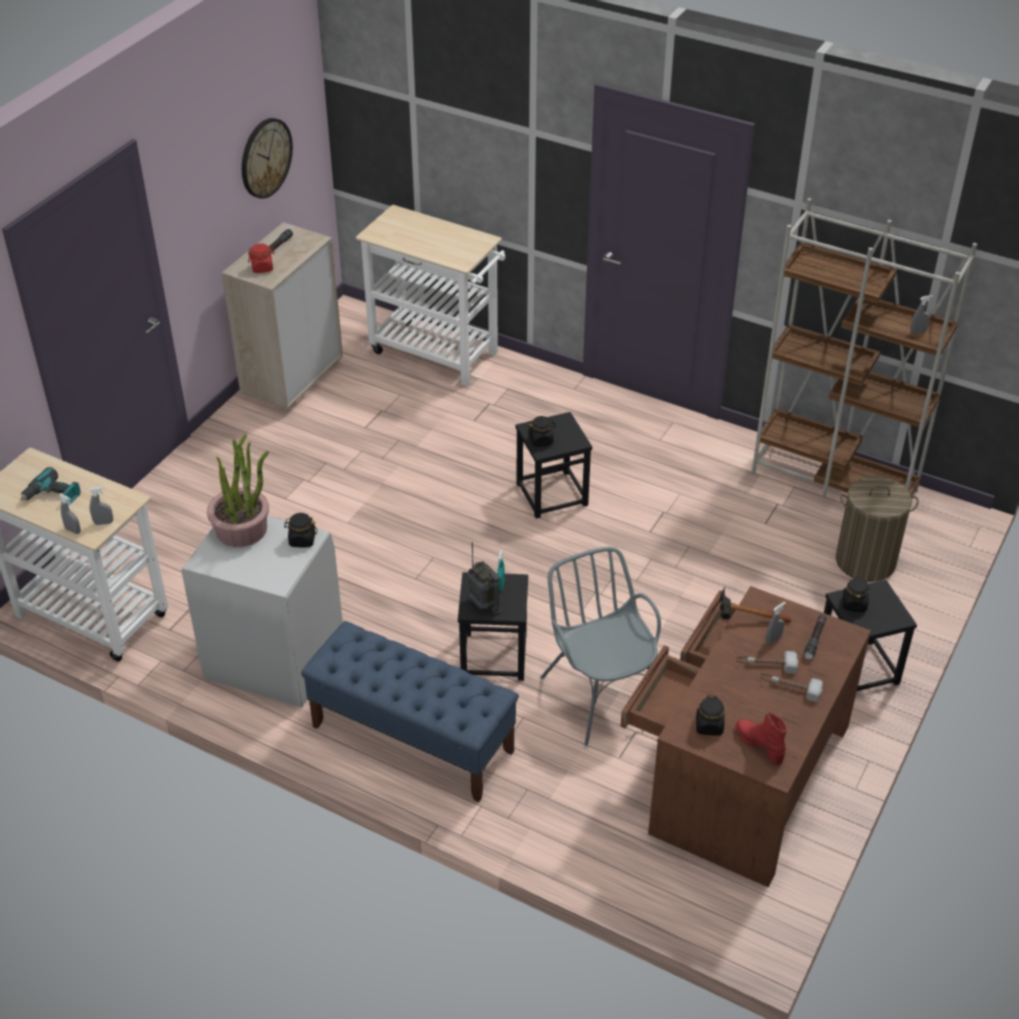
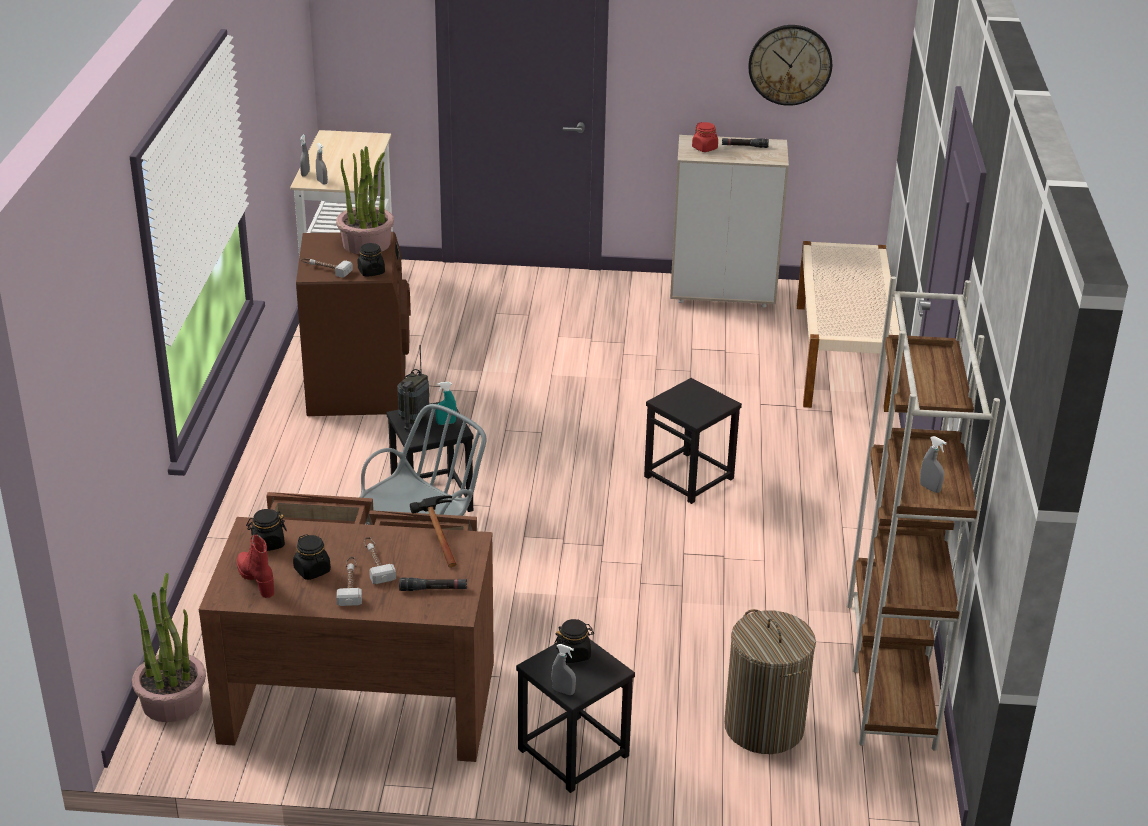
camera: 65 degrees right, 10 degrees down
power drill [20,467,81,505] -> none
white washing machine [181,516,343,708] -> brown washing machine [296,232,411,416]
blue bench [301,621,519,802] -> none
white cart [356,205,505,386] -> beige bench [797,241,900,412]
black jar [528,416,556,447] -> black jar moved to [293,534,331,580]
red boot [735,712,787,765] -> red boot turned 60 degrees counterclockwise [237,535,274,598]
grey spray bottle [766,602,786,644] -> grey spray bottle moved to [552,644,576,695]
none -> potted plant [132,573,206,722]
none -> hammer [301,258,353,278]

